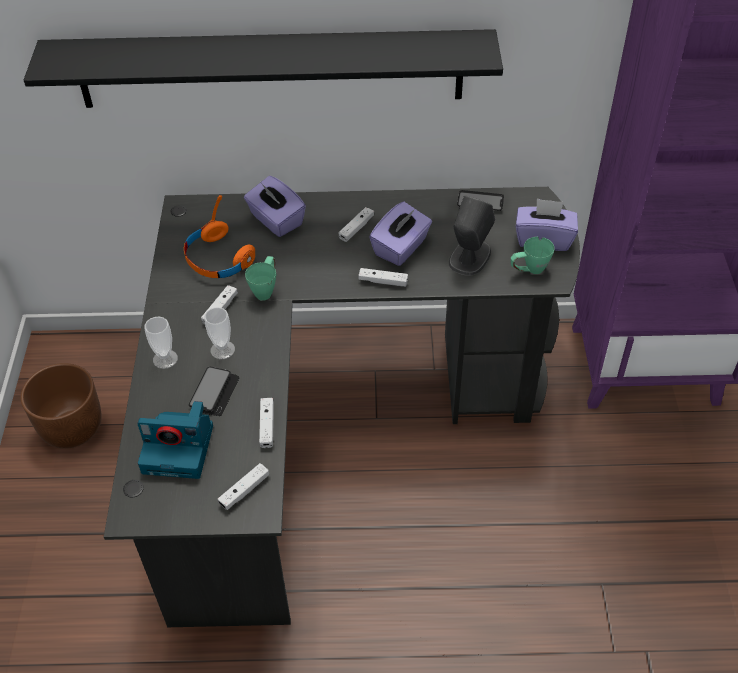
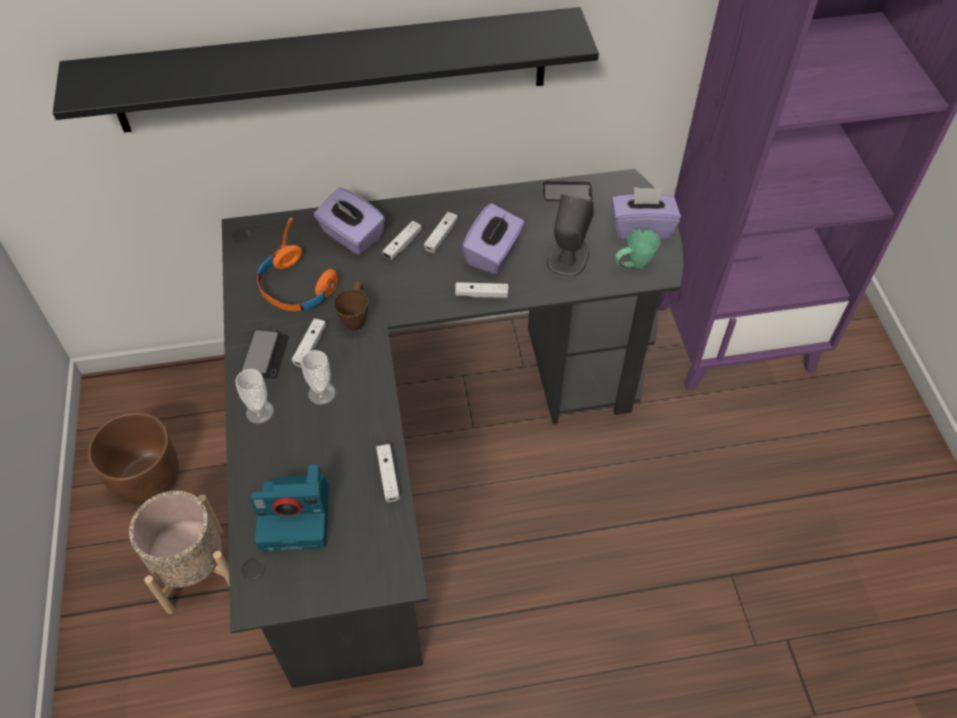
camera: 10 degrees left, 5 degrees up
phone [188,367,239,416] -> phone moved to [241,329,289,379]
white game controller [218,463,269,510] -> white game controller moved to [382,221,422,260]
green mug [245,256,276,301] -> brown mug [334,281,368,331]
none -> beige planter [129,491,229,614]

